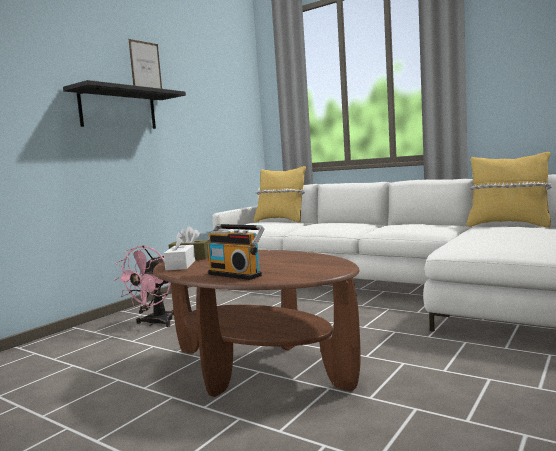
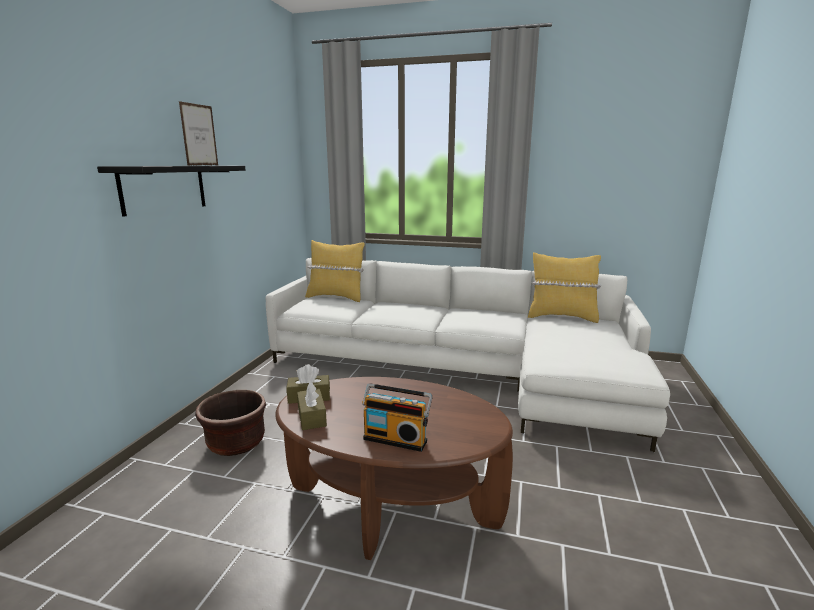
camera: 20 degrees left, 10 degrees up
pink fan [114,245,174,327] -> brown planter [195,390,266,456]
white tissue box [164,232,195,270] -> brown tissue box [297,382,327,430]

